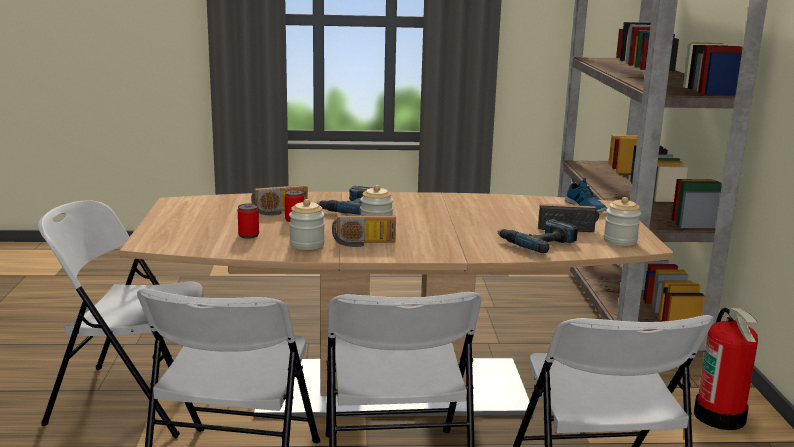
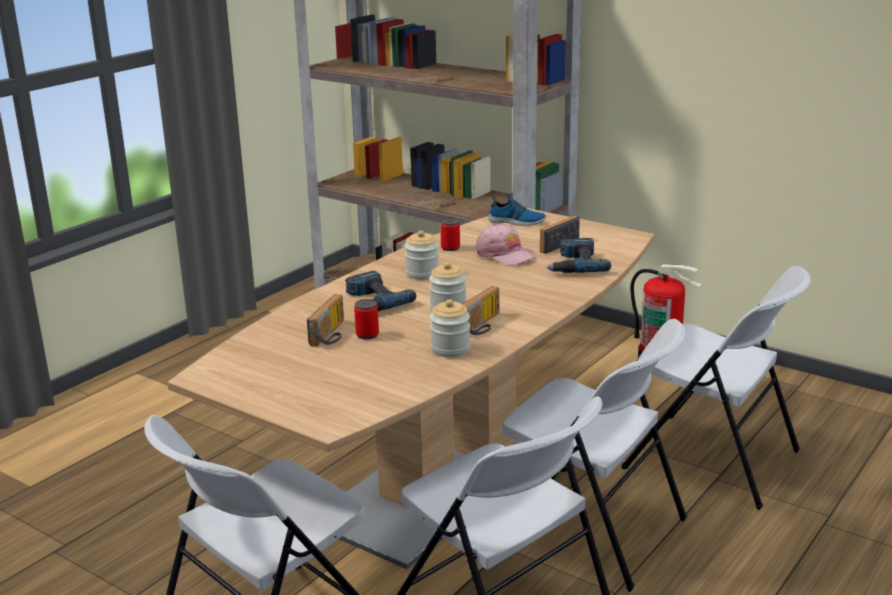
camera: 50 degrees left, 5 degrees up
can [238,204,259,239] -> can moved to [440,218,460,251]
jar [604,197,641,246] -> jar moved to [404,230,439,280]
none -> pink cap [475,224,536,266]

